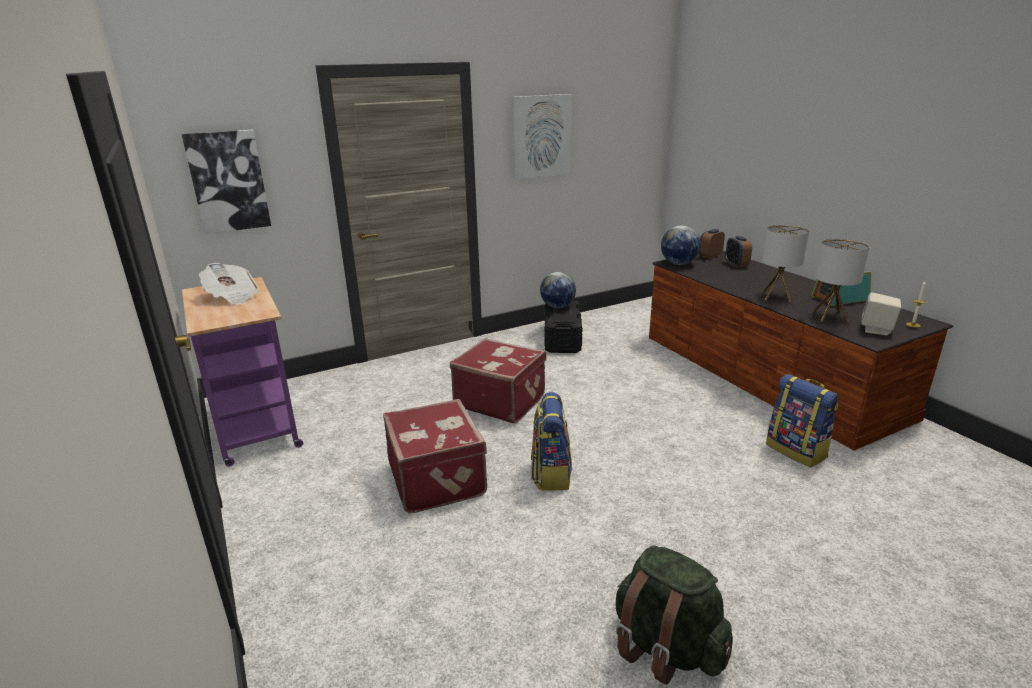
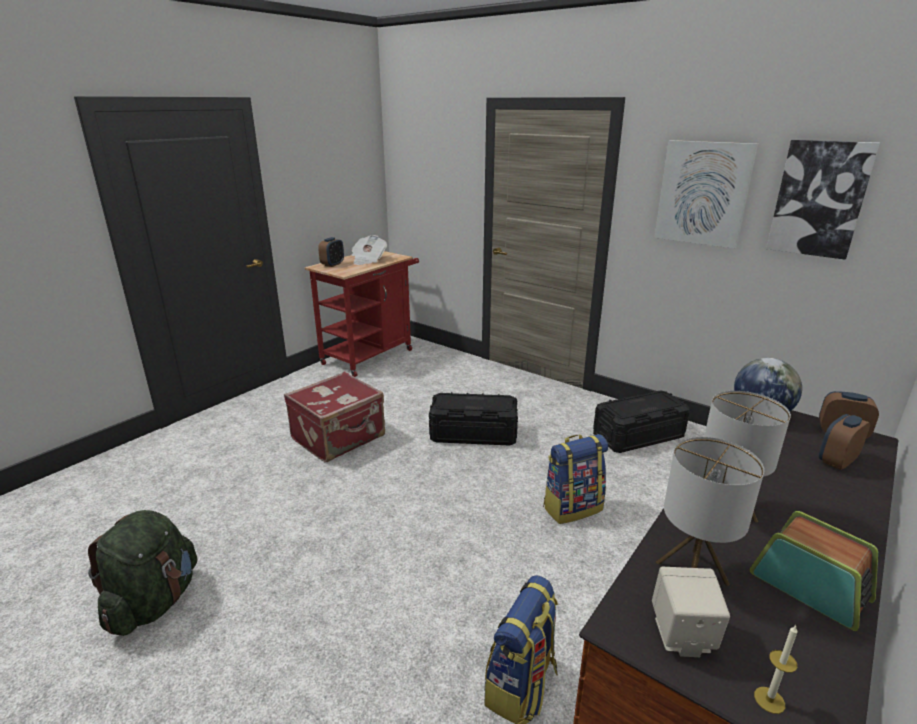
camera: 65 degrees right, 0 degrees up
picture [182,130,271,234] -> picture moved to [766,140,880,260]
purple cart [182,277,303,467] -> red cart [305,251,419,377]
red suitcase [450,338,547,423] -> black storage box [429,392,518,445]
backpack [531,392,572,490] -> backpack moved to [543,434,608,524]
globe [540,272,576,308] -> none
none -> alarm clock [318,237,344,267]

